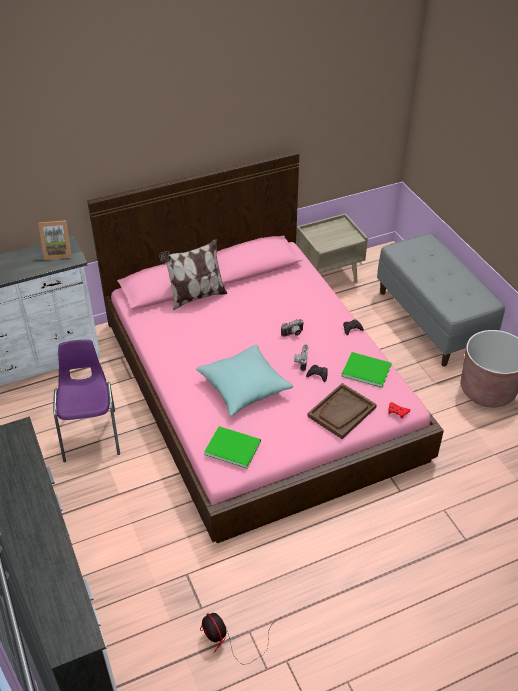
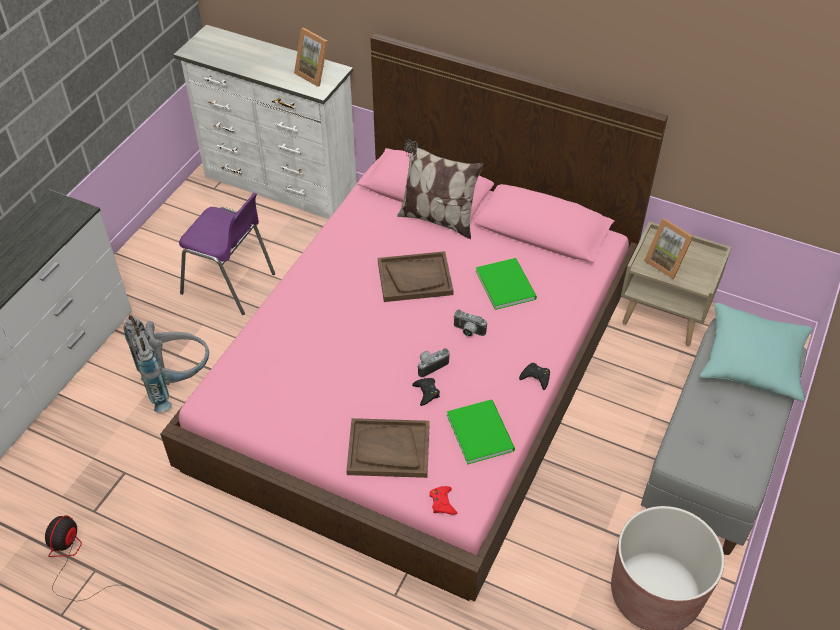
camera: 50 degrees right, 5 degrees up
purple chair [53,340,120,462] -> purple chair turned 75 degrees clockwise [179,193,275,315]
turquoise pillow [196,345,293,416] -> turquoise pillow moved to [699,303,813,402]
green book [204,426,261,468] -> green book moved to [476,258,537,310]
none -> grey backpack [124,315,209,412]
none -> brown tray [378,251,454,302]
none -> picture frame [644,218,694,279]

